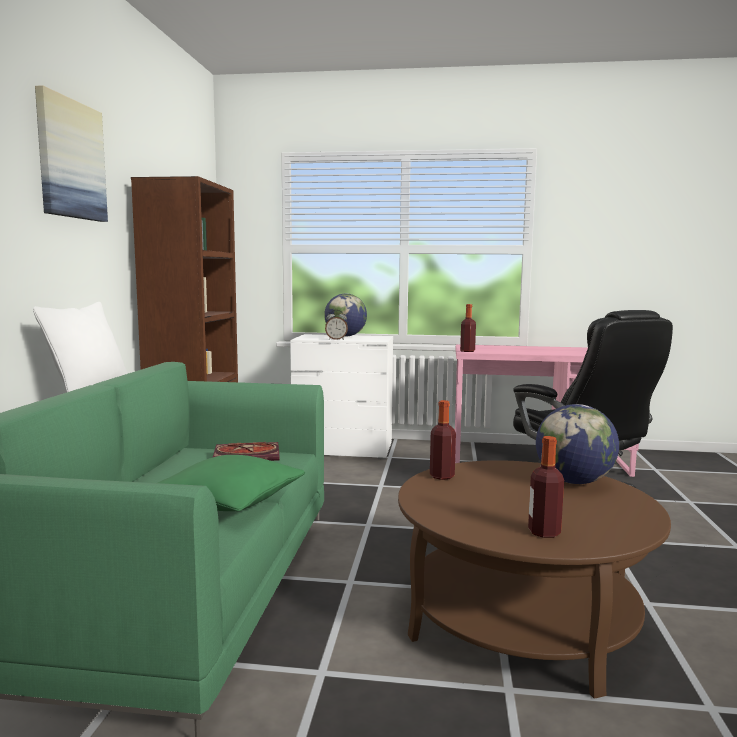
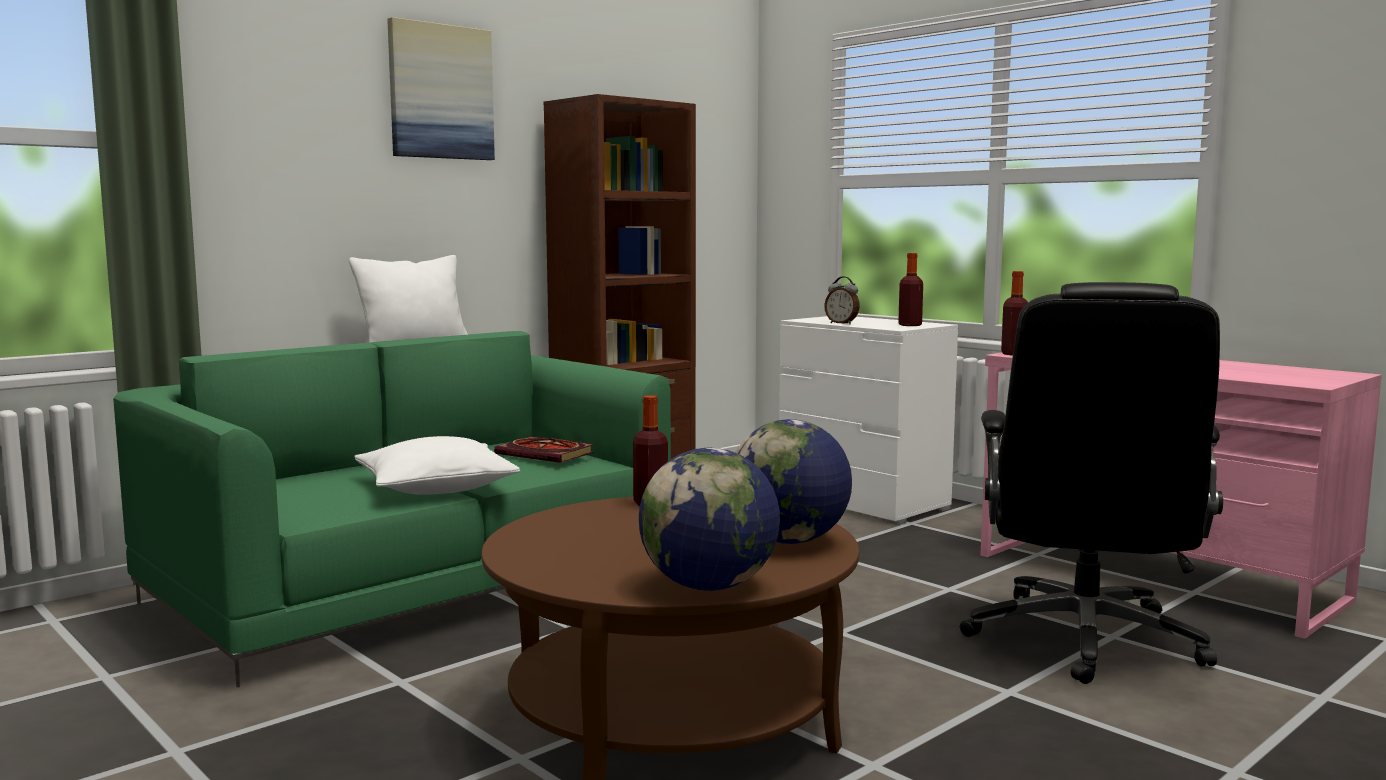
camera: 40 degrees right, 0 degrees up
green pillow [158,455,305,511] -> white pillow [354,436,520,495]
globe [324,294,367,337] -> globe moved to [639,448,780,591]
bottle [528,436,564,538] -> bottle moved to [898,253,923,326]

